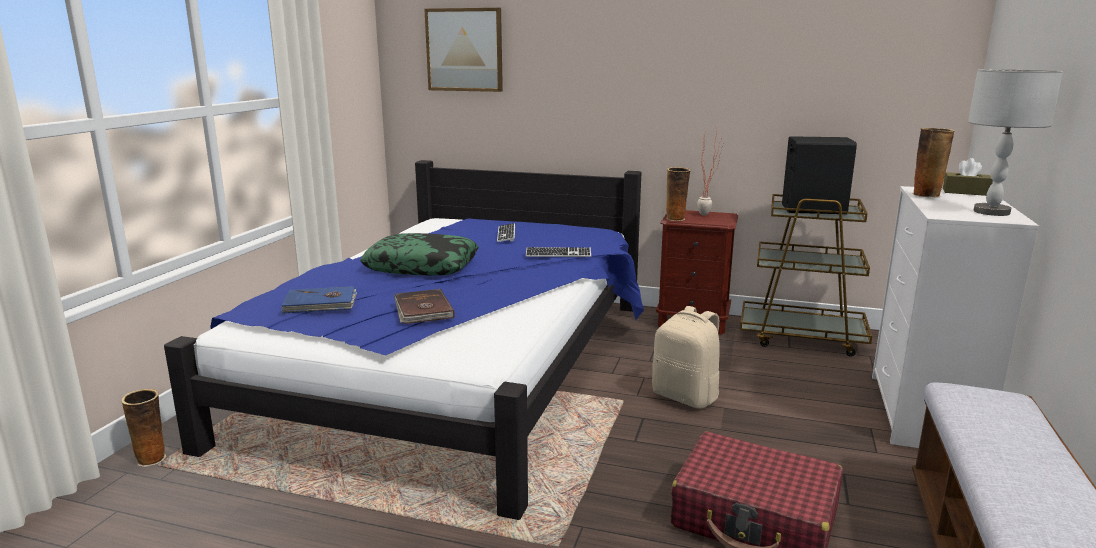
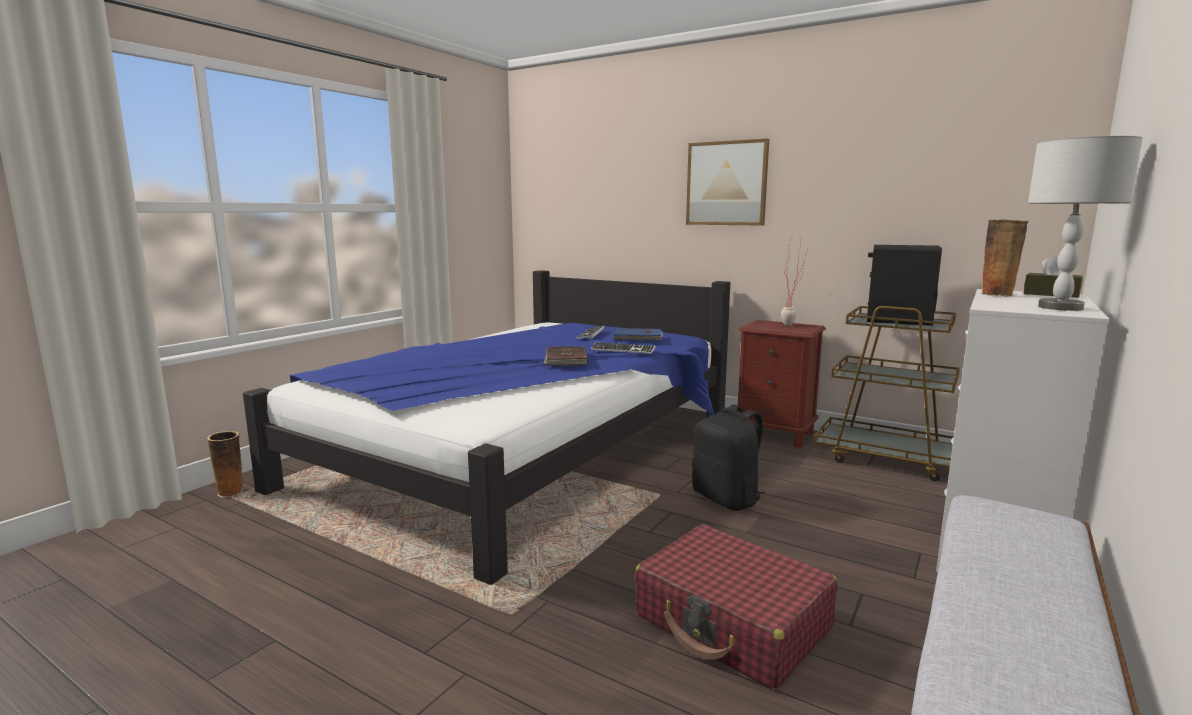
camera: 15 degrees right, 5 degrees down
blue book [281,286,357,314] -> blue book moved to [613,328,663,341]
pillow [360,233,479,276] -> none
brown book [394,289,455,324] -> brown book moved to [543,346,588,366]
picture [424,8,503,92] -> picture moved to [686,138,769,226]
beige backpack [652,306,720,409] -> black backpack [692,404,765,511]
vase [666,167,691,221] -> none

